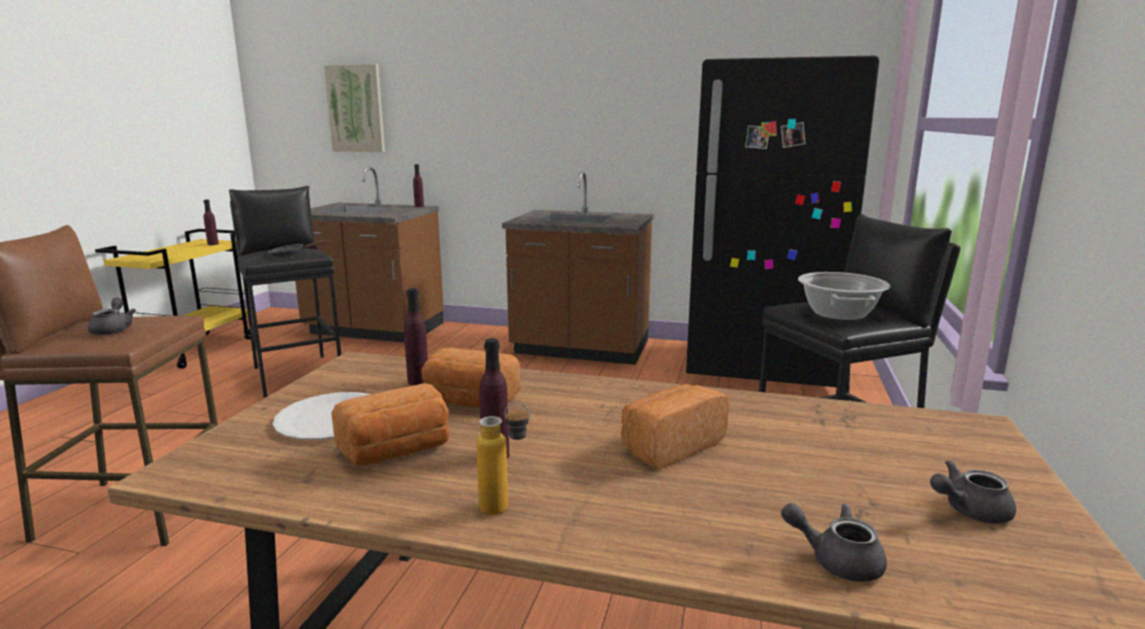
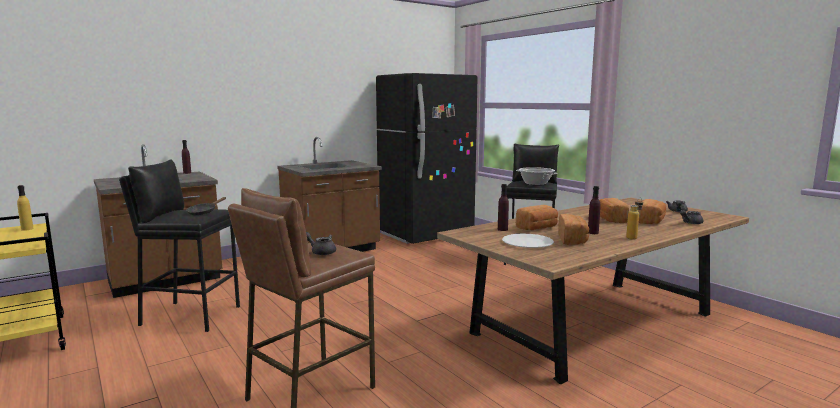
camera: 50 degrees left, 5 degrees down
purple bottle [203,200,219,245] -> yellow bottle [17,185,34,231]
picture [324,64,385,152] -> none
none -> bread [638,199,666,224]

